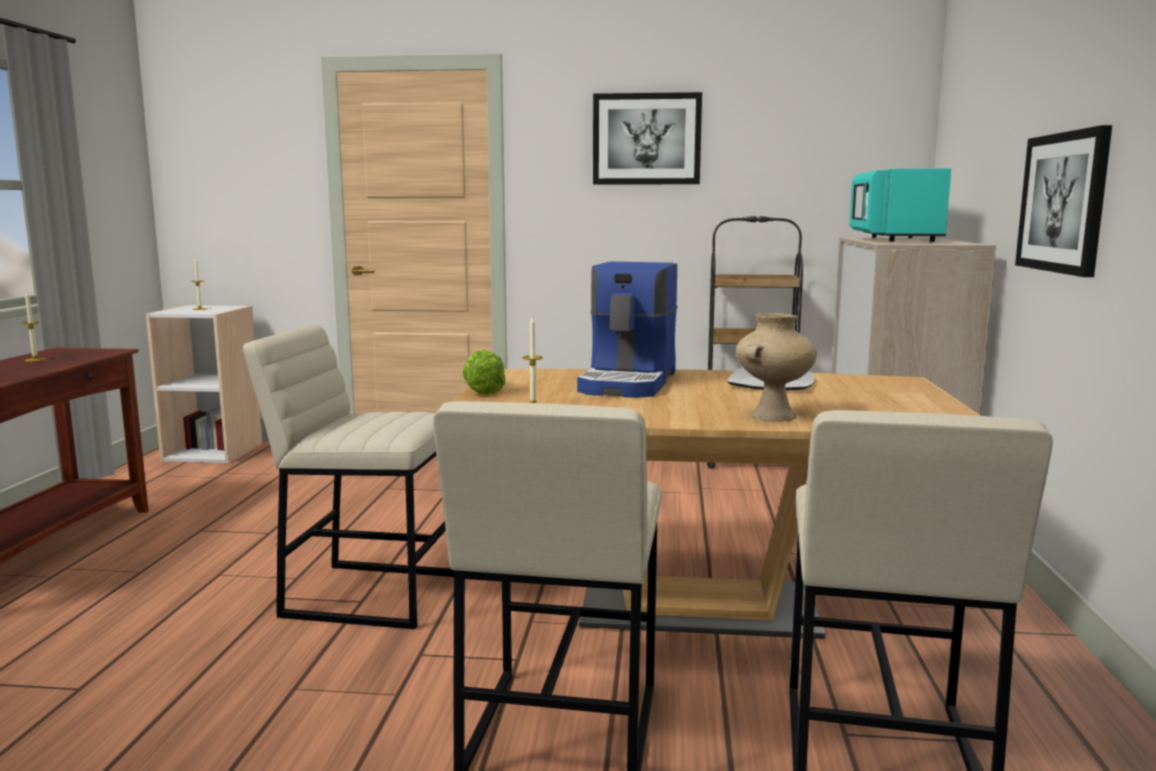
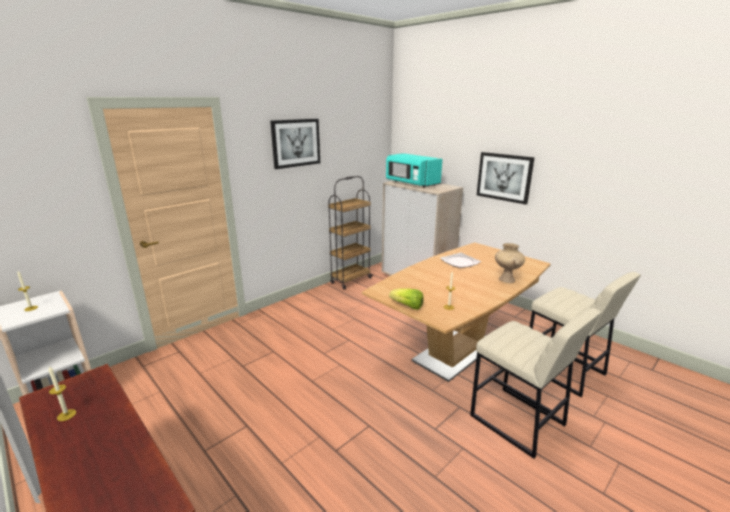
camera: 50 degrees left, 10 degrees up
beige chair [243,324,454,629] -> none
coffee machine [577,262,678,398] -> none

